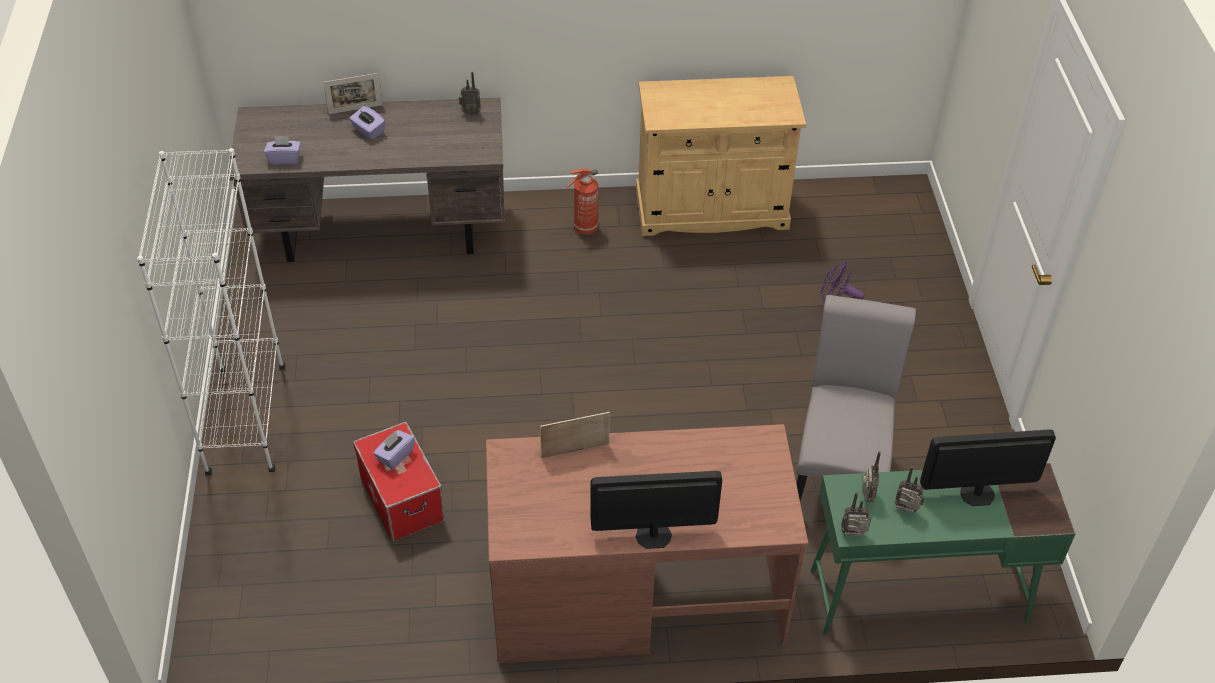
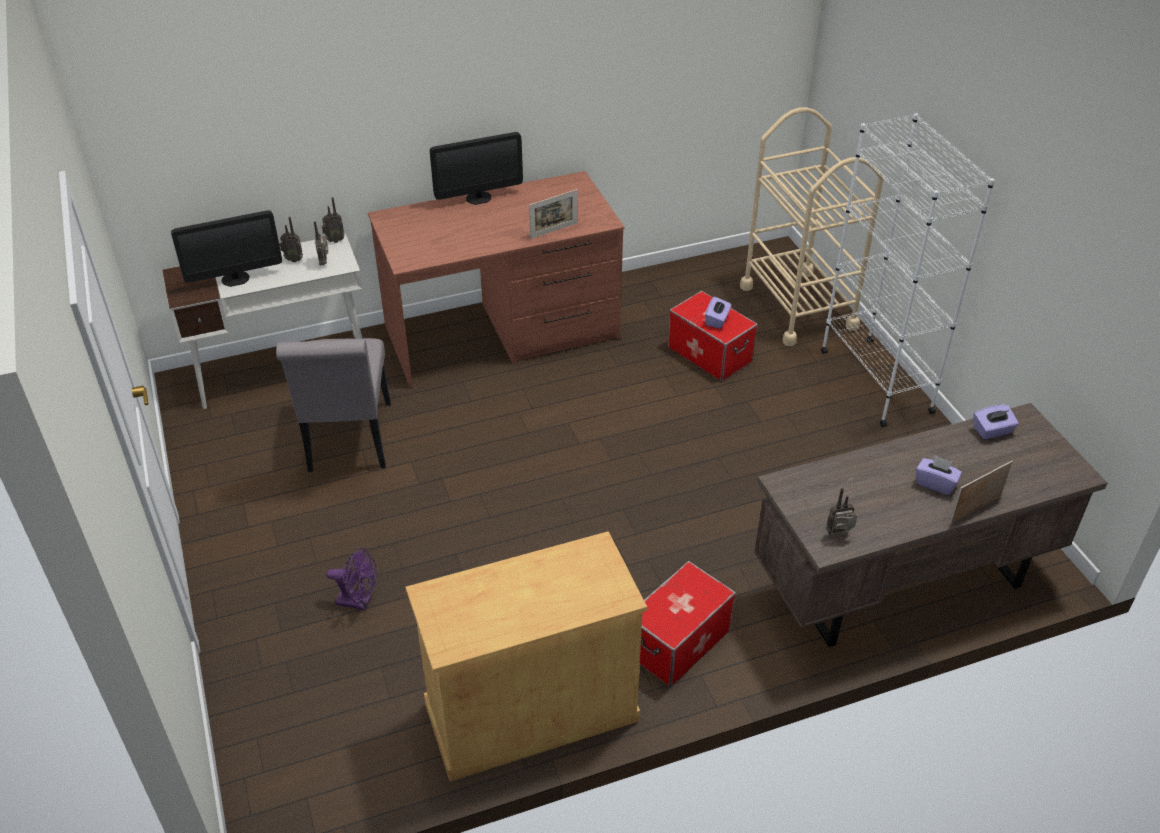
camera: 165 degrees right, 5 degrees down
fire extinguisher [565,169,599,235] -> storage box [640,561,736,687]
green desk [810,463,1076,636] -> white desk [162,234,363,409]
none -> beige cart [740,107,884,346]

